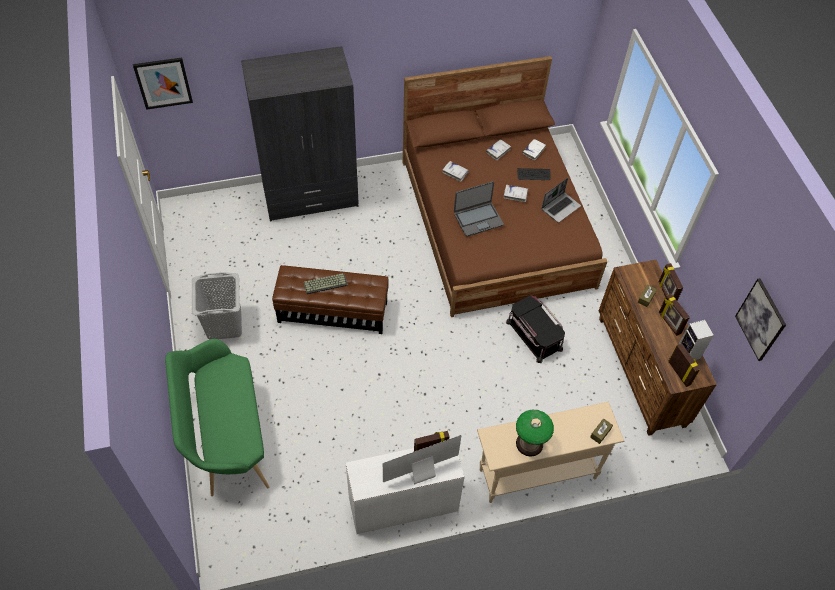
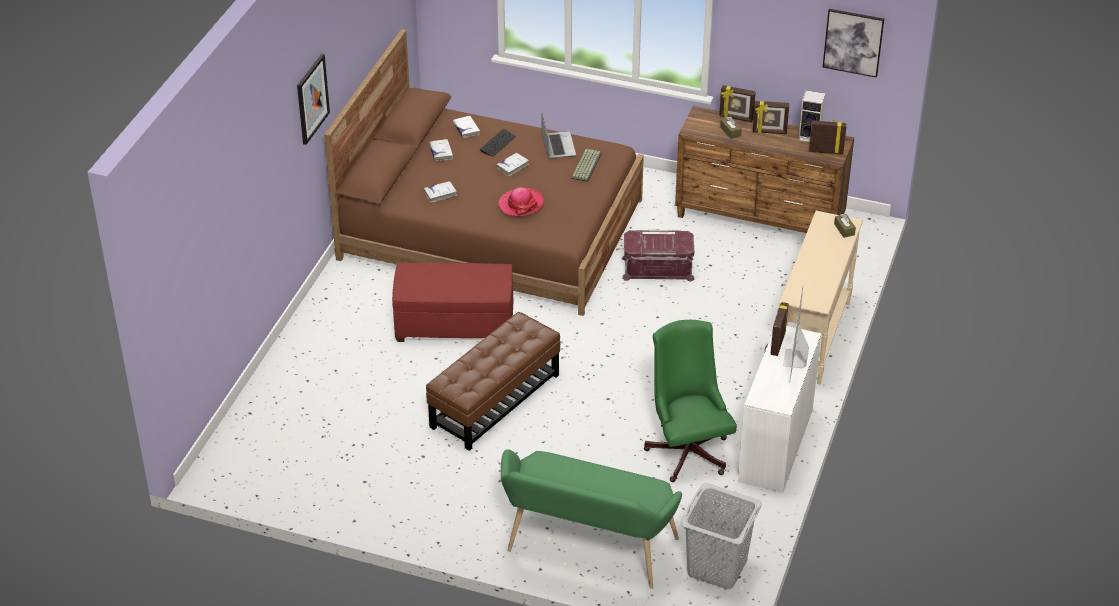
camera: 55 degrees left, 15 degrees down
picture [133,57,193,110] -> picture moved to [297,54,330,145]
grey laundry basket [192,272,242,340] -> grey laundry basket moved to [680,483,762,589]
grey wardrobe [241,46,359,222] -> none
keyboard [304,273,348,294] -> keyboard moved to [571,149,602,182]
laptop [454,181,504,237] -> hat [498,187,544,216]
black storage box [506,295,565,363] -> red storage box [622,230,694,282]
table lamp [516,410,554,457] -> none
none -> red ottoman [392,263,513,342]
none -> green office chair [644,320,737,482]

